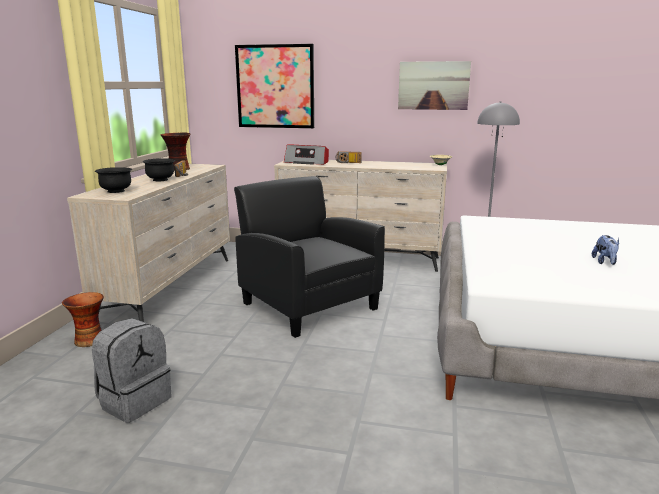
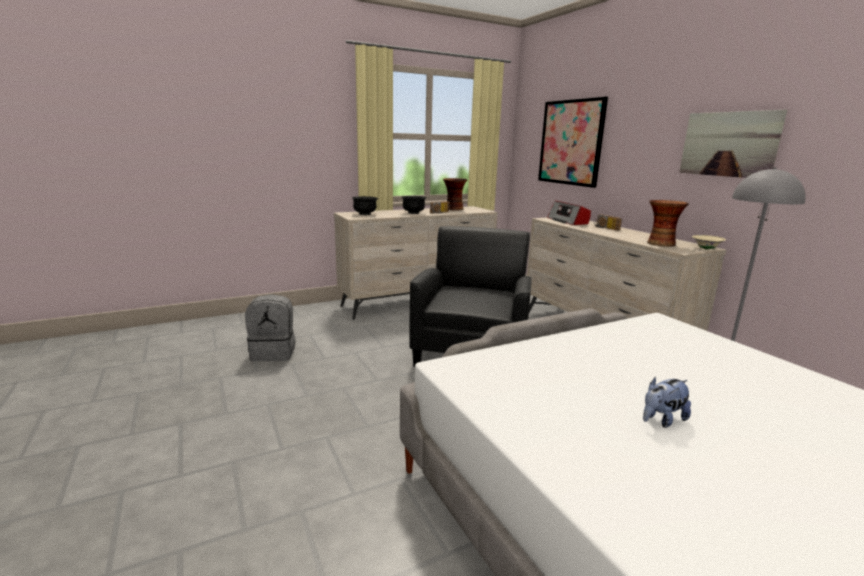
camera: 50 degrees right, 0 degrees up
vase [62,292,104,347] -> vase moved to [647,200,689,247]

